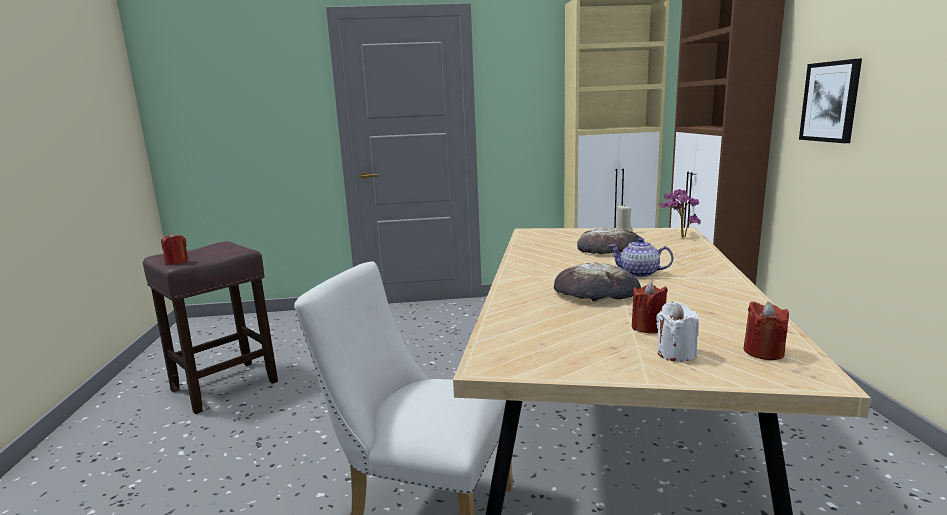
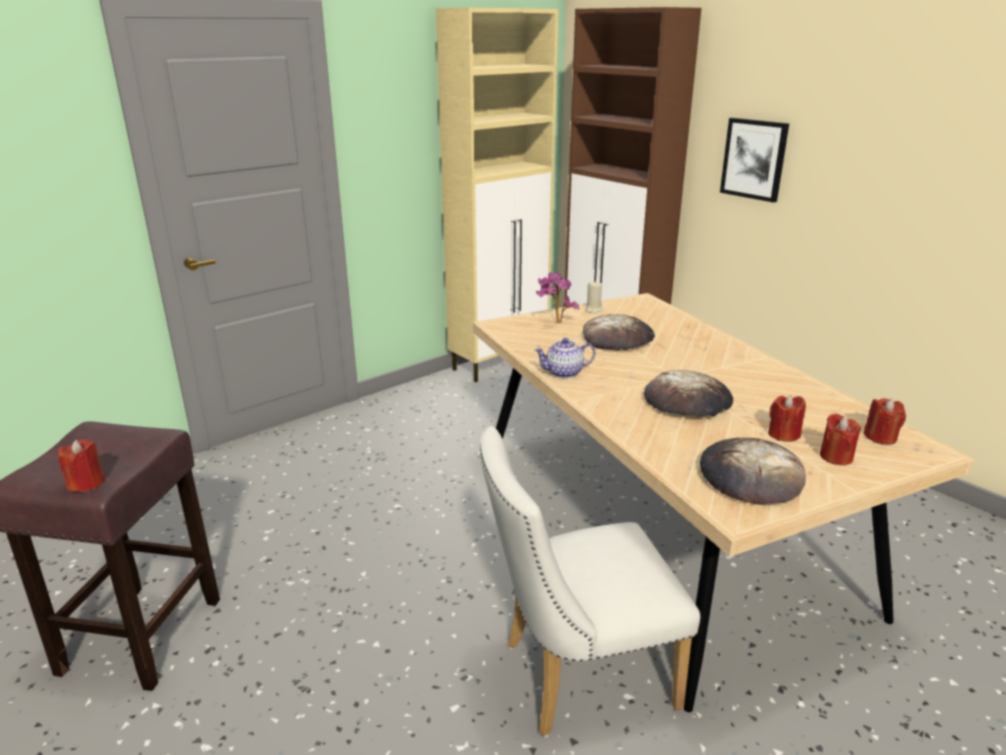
camera: 35 degrees left, 10 degrees up
teapot [609,238,674,277] -> teapot moved to [534,338,596,378]
white candle [656,302,699,362] -> red candle [820,413,861,465]
potted plant [659,189,701,237] -> potted plant moved to [536,272,579,323]
none -> bread [700,438,806,505]

